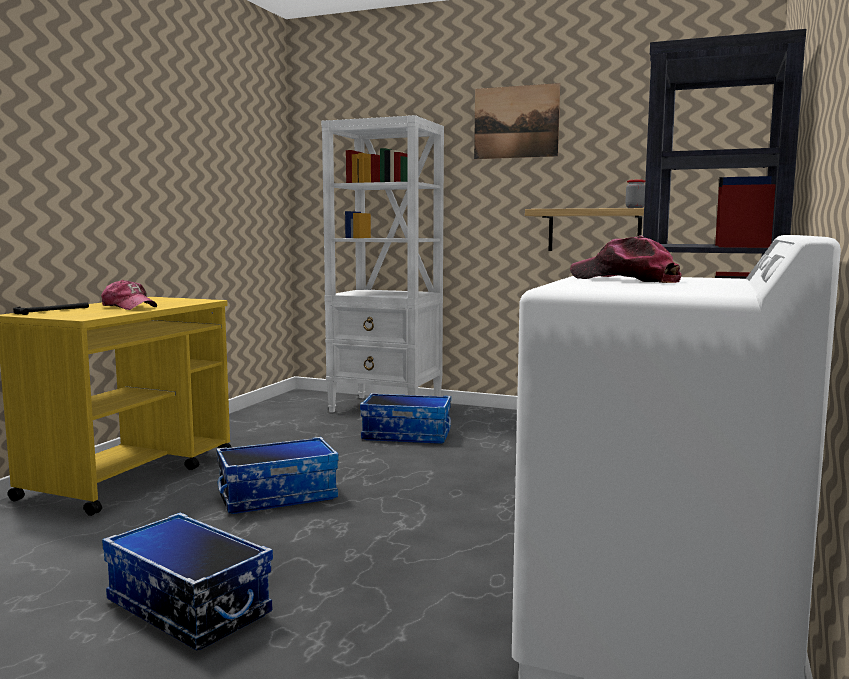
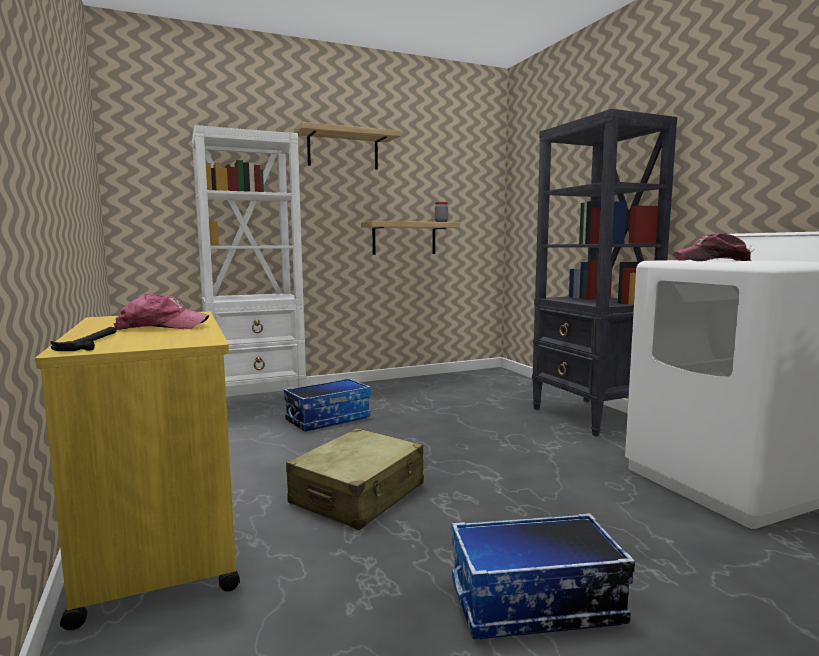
camera: 45 degrees left, 0 degrees up
storage box [216,437,339,514] -> beige suitcase [286,428,424,530]
picture [474,83,560,159] -> shelf [294,122,401,170]

